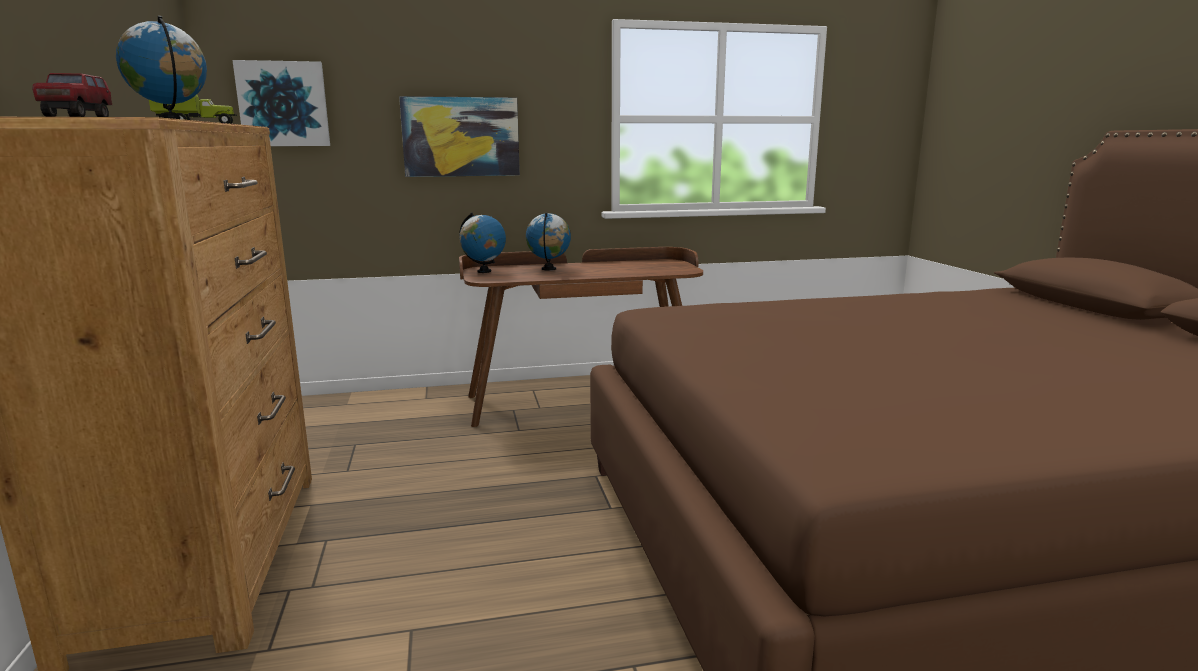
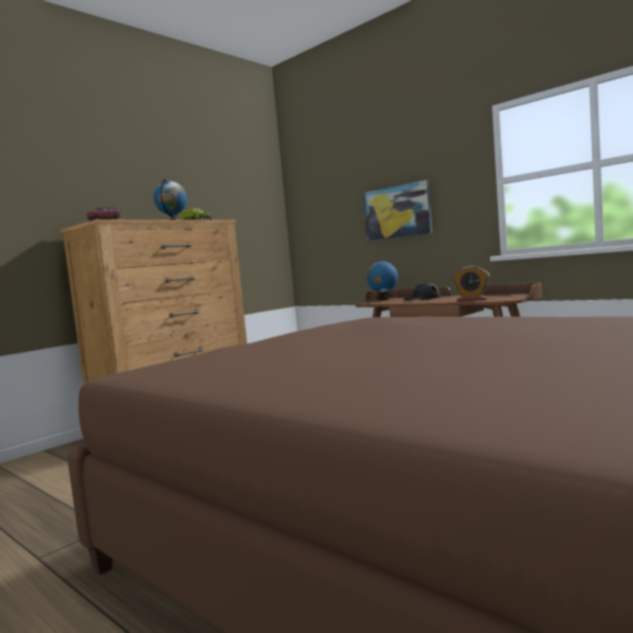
camera: 55 degrees right, 10 degrees down
picture [232,60,330,146] -> none
globe [526,212,571,270] -> black cap [404,282,441,300]
none -> alarm clock [453,266,490,301]

